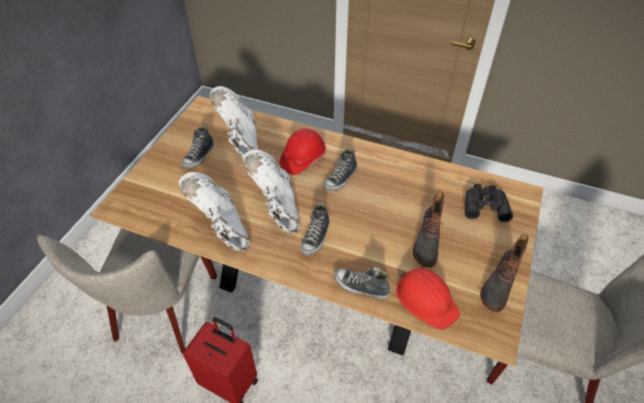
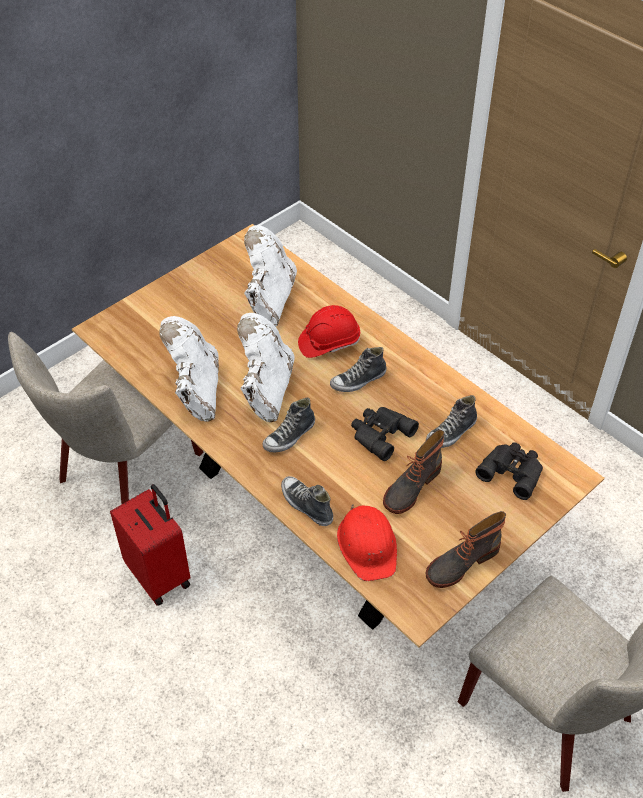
camera: 25 degrees right, 0 degrees up
shoe [181,125,214,169] -> shoe moved to [426,395,477,448]
none -> black binoculars [351,407,419,461]

